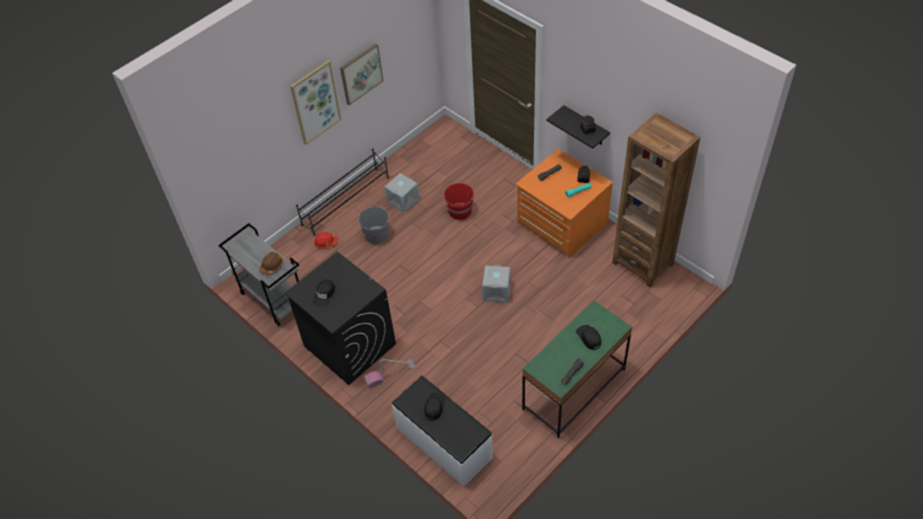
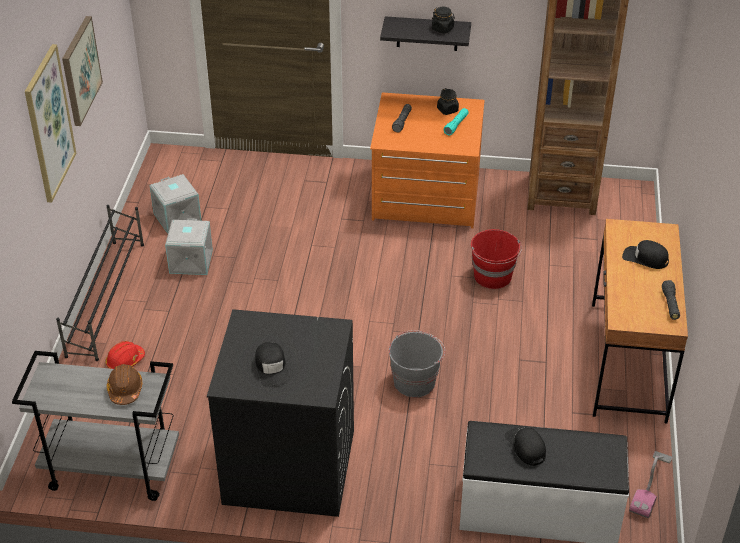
camera: 40 degrees left, 10 degrees down
grey bucket [358,206,390,244] -> grey bucket moved to [389,330,445,397]
vacuum cleaner [364,359,415,388] -> vacuum cleaner moved to [629,451,672,518]
red bucket [443,183,474,220] -> red bucket moved to [471,229,522,289]
grey storage box [482,264,510,303] -> grey storage box moved to [149,174,202,234]
green desk [522,300,632,438] -> brown desk [592,219,688,424]

